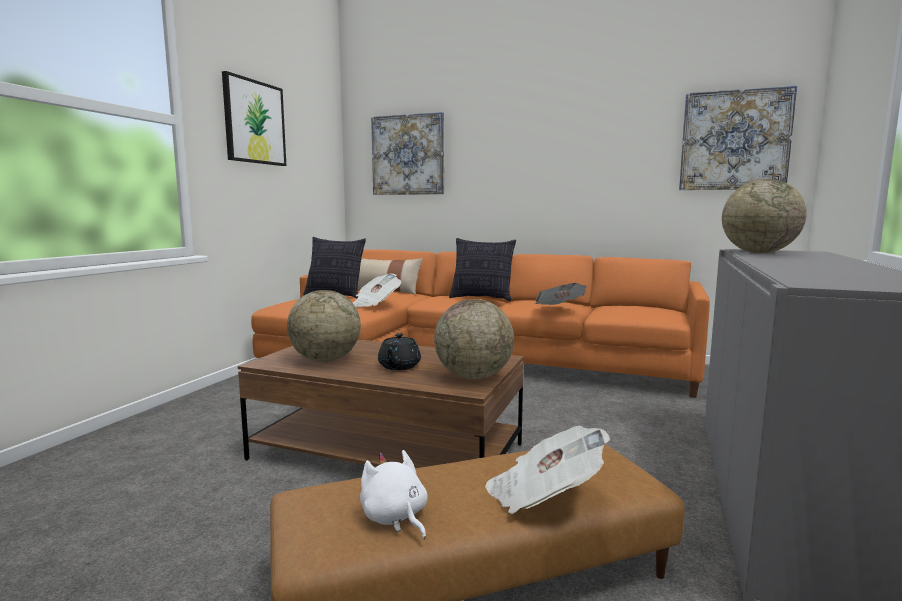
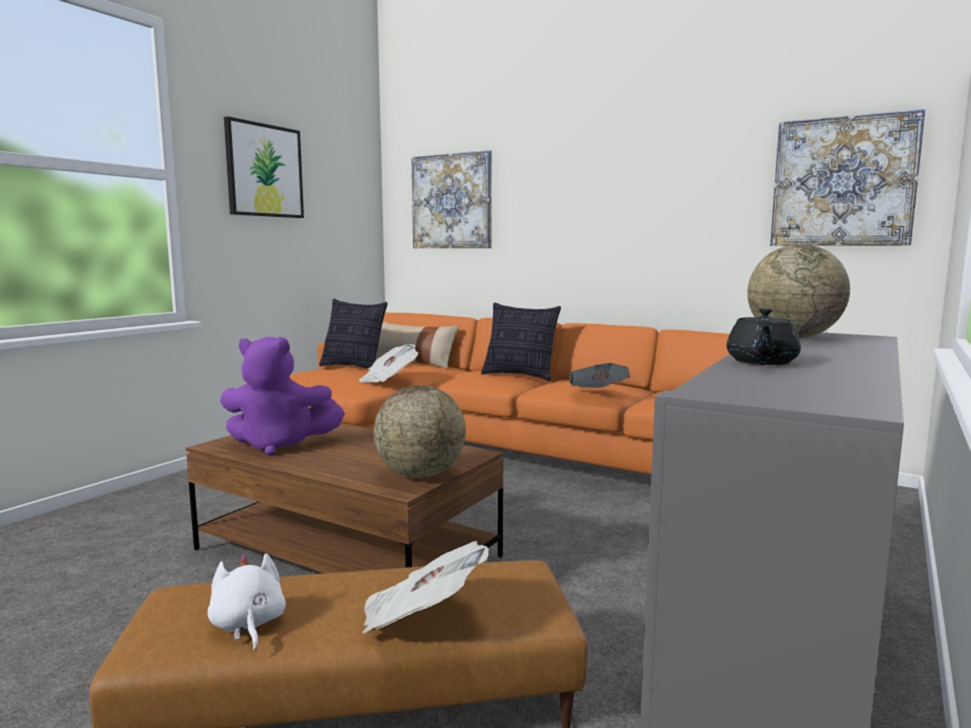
camera: 10 degrees right, 0 degrees up
globe [287,290,361,362] -> purple plush toy [220,337,345,456]
black teapot [378,333,421,370] -> black teapot moved to [727,308,801,365]

